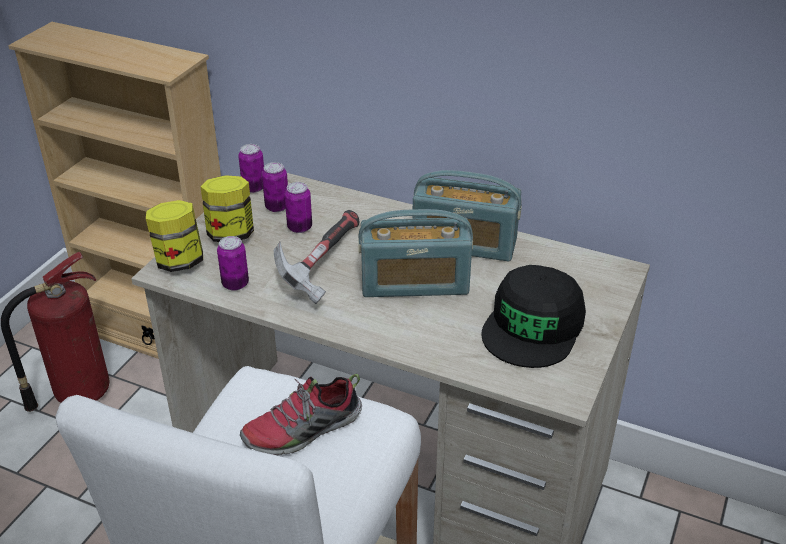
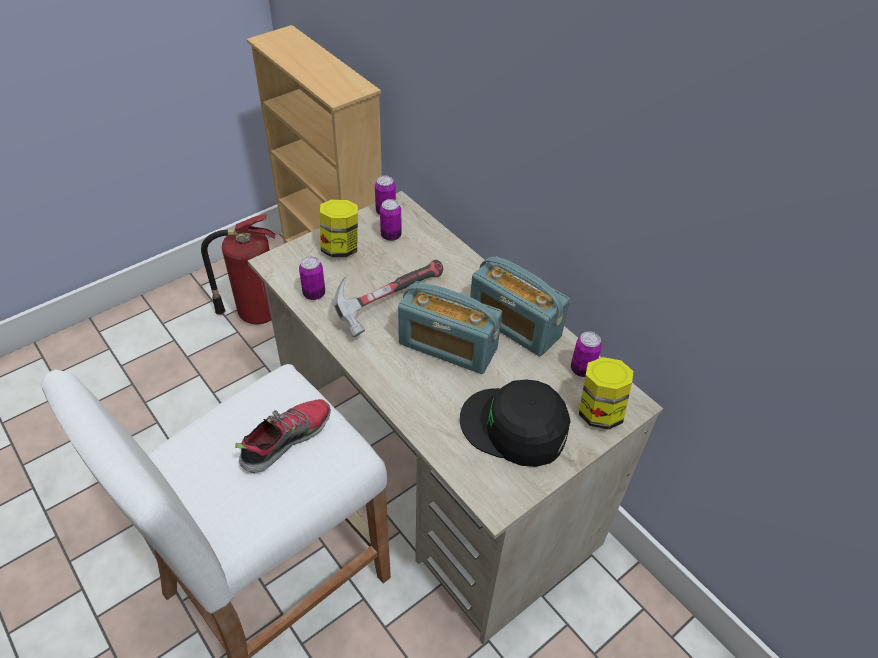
camera: 25 degrees right, 10 degrees up
jar [146,200,203,272] -> jar moved to [579,357,633,430]
shoe [240,374,362,455] -> shoe turned 135 degrees clockwise [235,399,331,473]
can [285,182,312,233] -> can moved to [571,332,602,377]
black cap [481,265,586,368] -> black cap turned 60 degrees clockwise [460,380,571,467]

